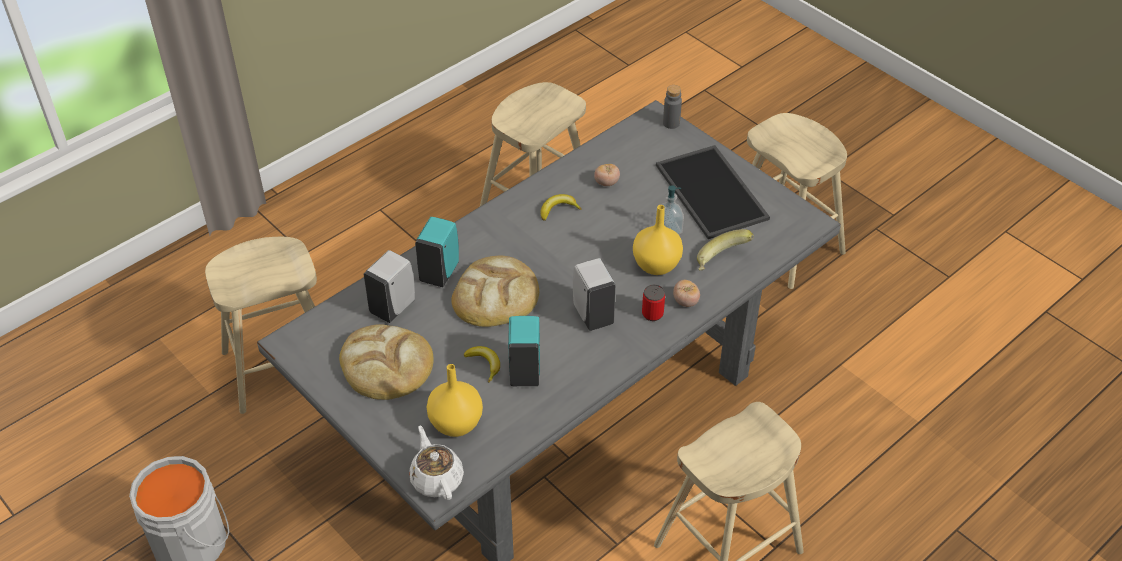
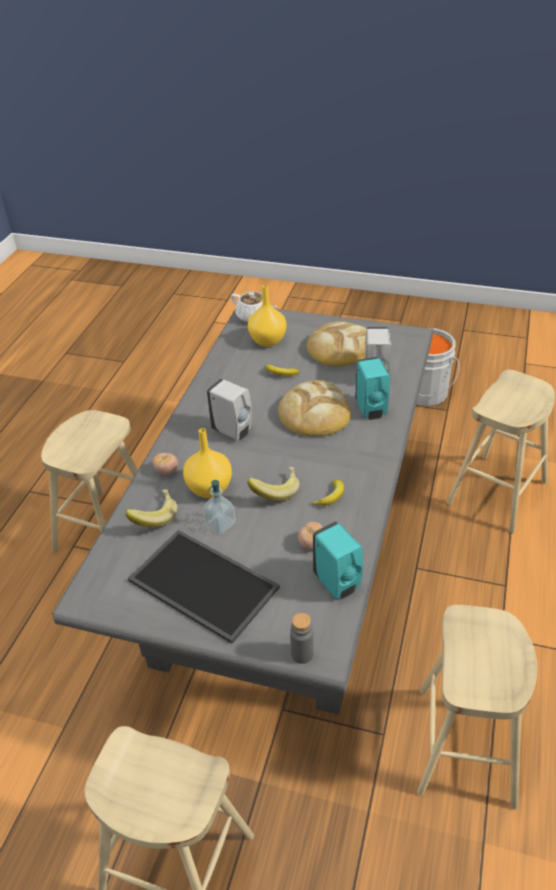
camera: 150 degrees right, 5 degrees down
turquoise soap dispenser [508,316,540,386] -> turquoise soap dispenser moved to [313,521,363,599]
can [642,284,665,321] -> none
none -> banana [247,467,300,501]

